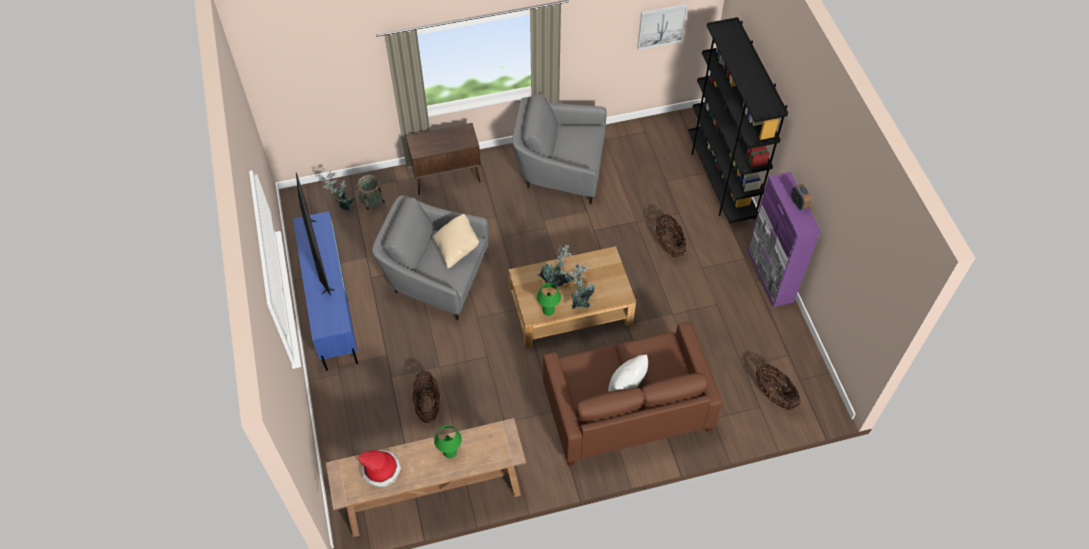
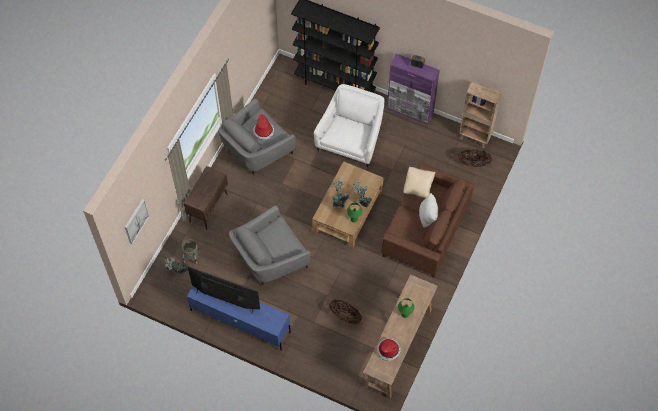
camera: 50 degrees left, 5 degrees up
beige pillow [433,214,479,268] -> beige pillow moved to [403,167,435,198]
picture [637,4,688,50] -> picture moved to [125,199,150,244]
basket [656,214,686,258] -> white armchair [314,84,385,167]
none -> hat [253,114,274,140]
none -> brown bookcase [459,81,502,148]

